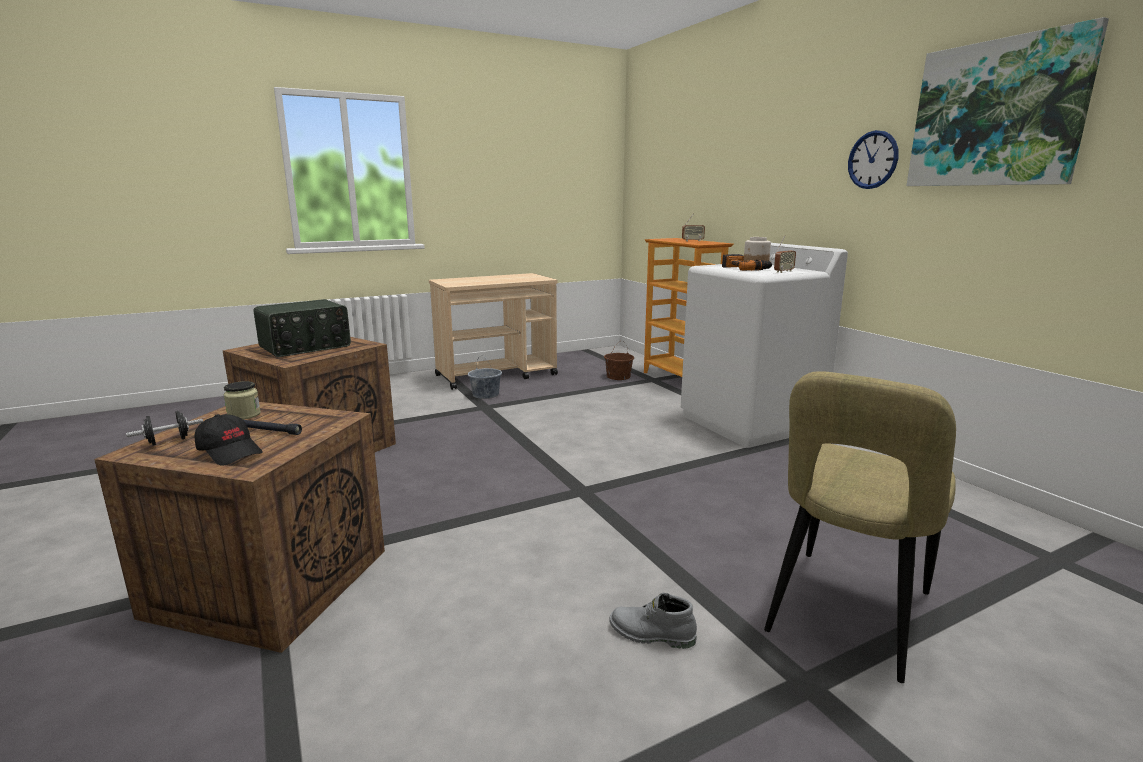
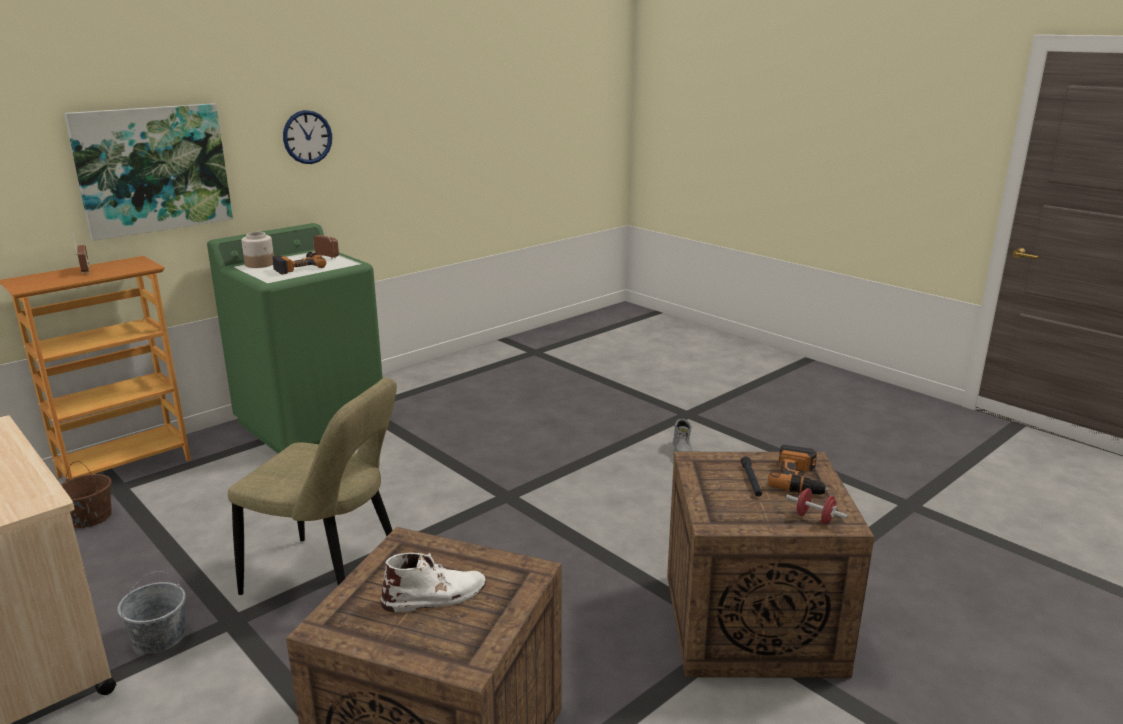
camera: 105 degrees left, 5 degrees up
black dumbbell [126,411,203,445] -> red dumbbell [786,488,848,524]
black cap [194,414,263,466] -> power drill [768,445,829,495]
jar [224,381,261,420] -> none
radio [254,299,351,357] -> white boot [381,553,486,612]
white washing machine [681,243,848,448] -> green washing machine [207,223,383,453]
beige chair [764,371,956,683] -> beige chair moved to [228,377,397,595]
picture [906,17,1109,186] -> picture moved to [64,103,233,241]

